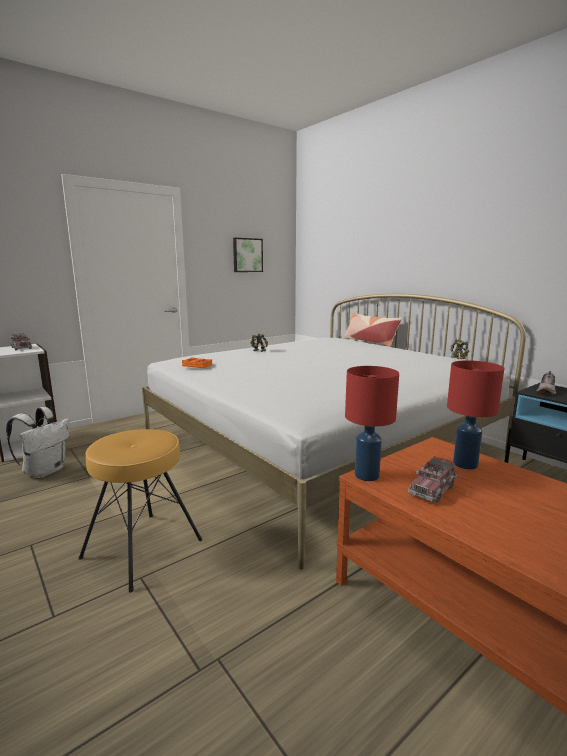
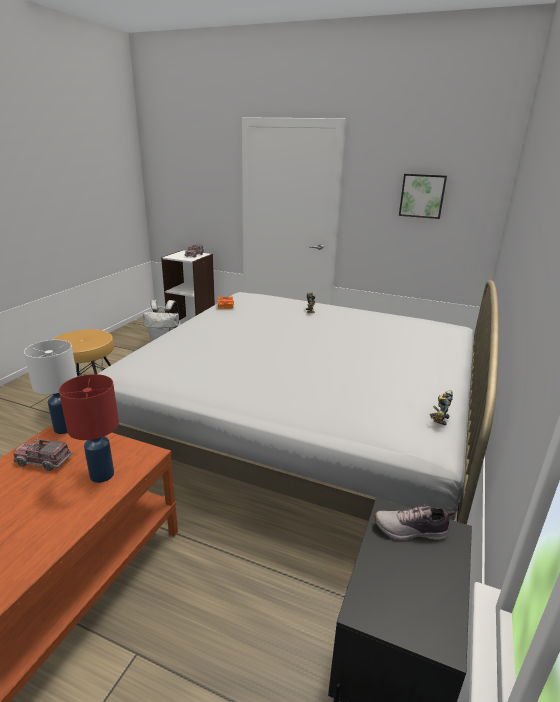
camera: 60 degrees right, 10 degrees up
pillow [344,313,402,347] -> none
red table lamp [345,366,399,481] -> white table lamp [24,340,77,434]

